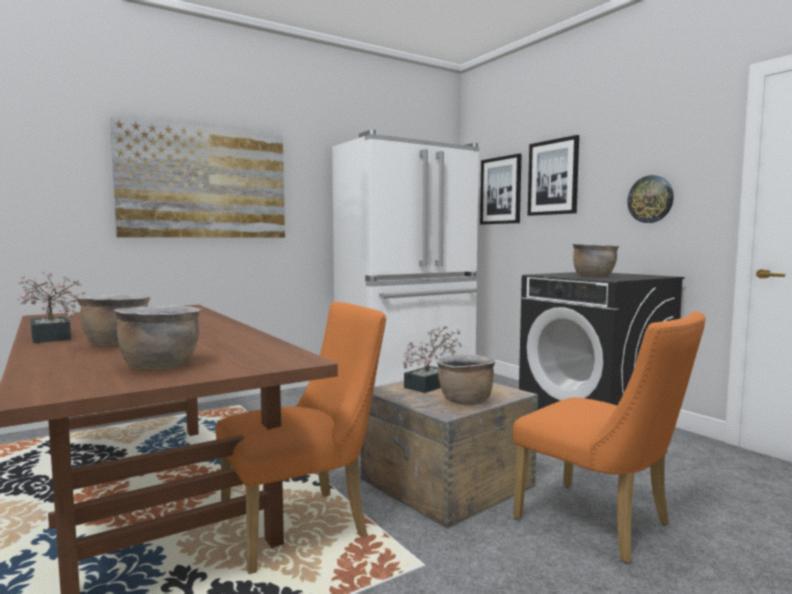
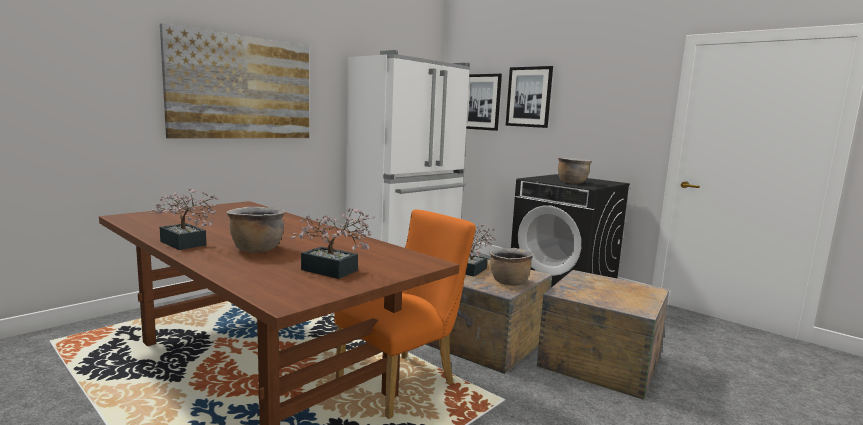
camera: 15 degrees left, 5 degrees up
brown cooking pot [114,305,201,371] -> potted plant [291,208,375,279]
orange chair [513,311,706,563] -> crate [537,270,669,400]
wall clock [627,175,674,223] -> none

